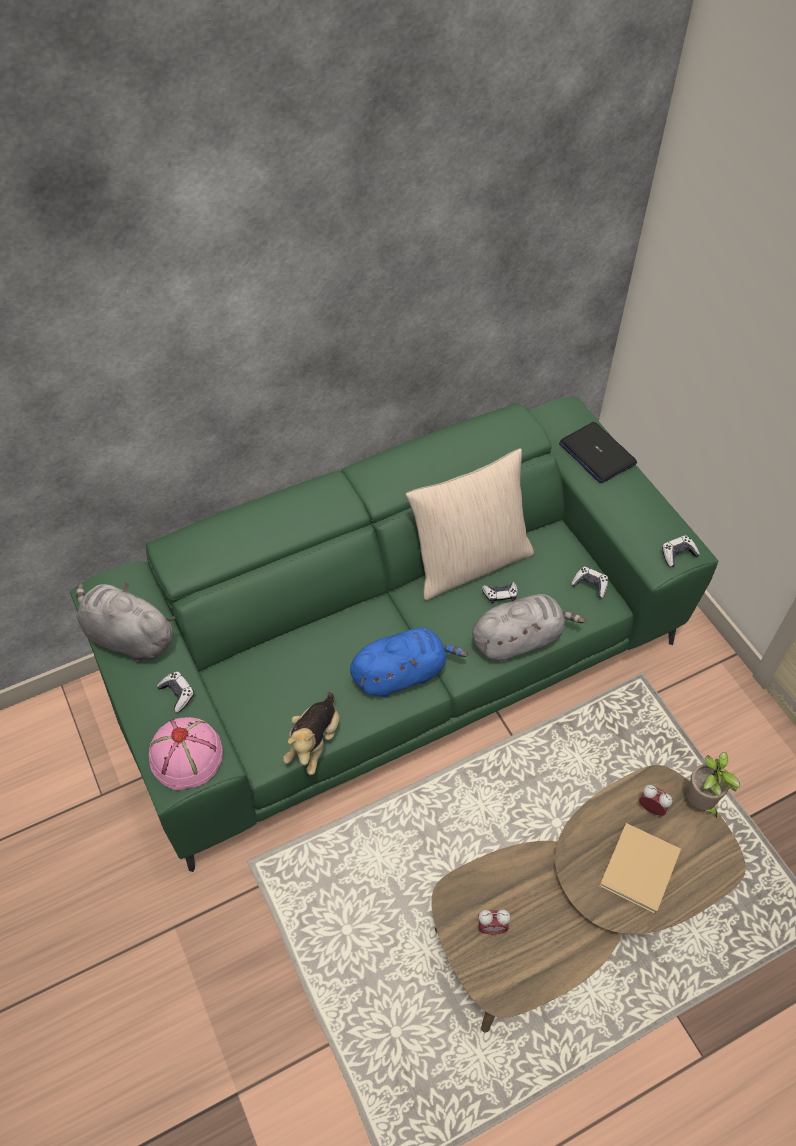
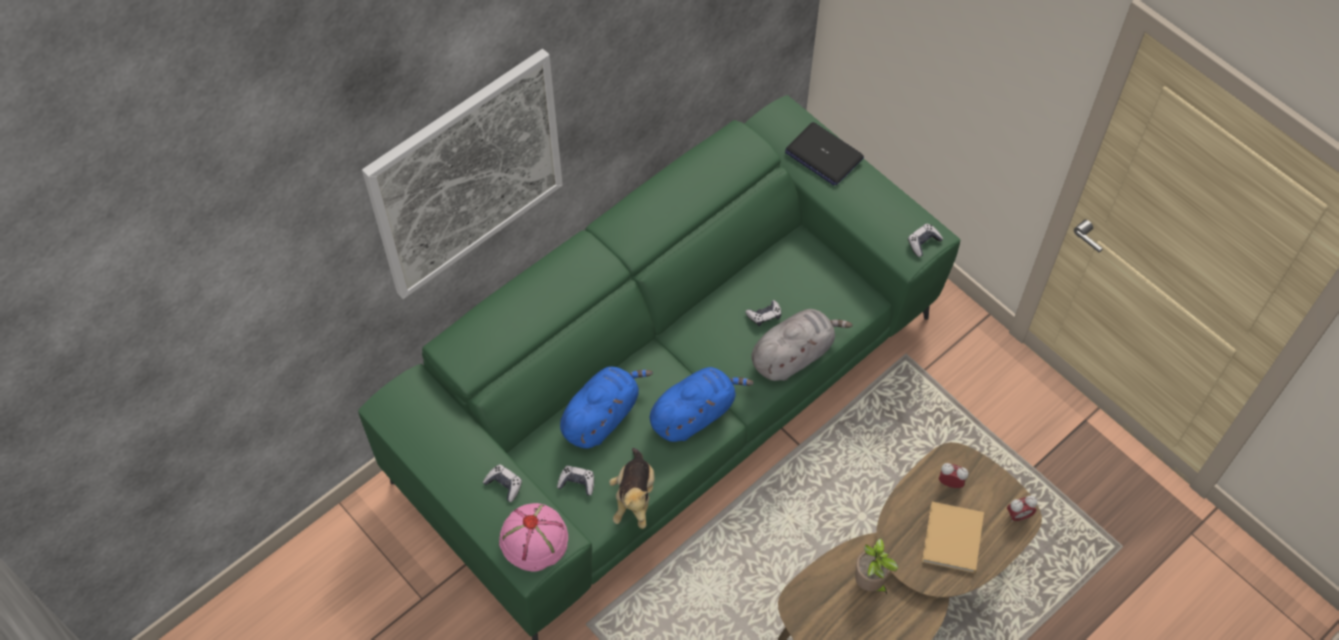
camera: 15 degrees left, 5 degrees up
grey plush toy [76,582,176,663] -> none
beige pillow [405,448,534,600] -> none
alarm clock [478,910,510,934] -> alarm clock moved to [1007,496,1037,522]
game controller [571,567,608,598] -> game controller moved to [557,466,594,496]
potted plant [686,752,740,819] -> potted plant moved to [855,538,898,594]
none -> picture [362,49,563,299]
none -> blue plush toy [560,367,653,449]

